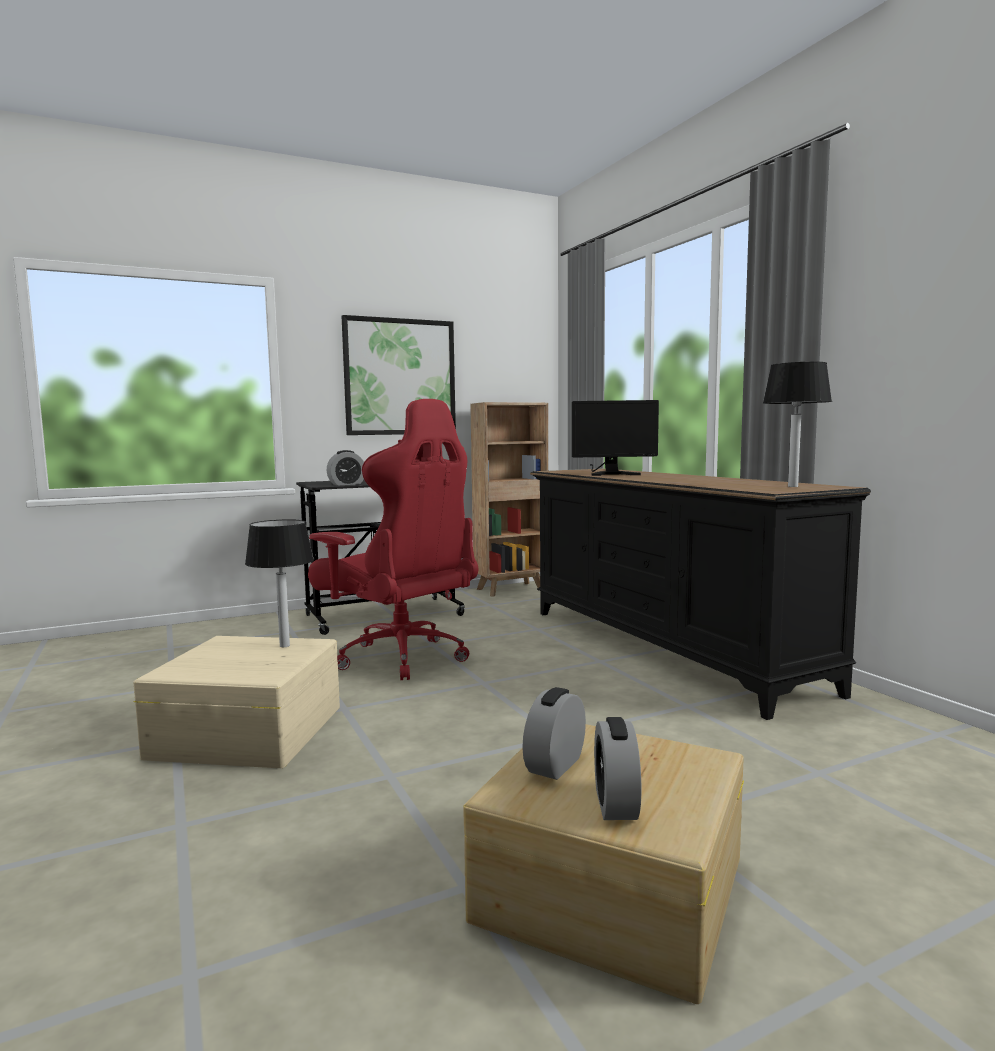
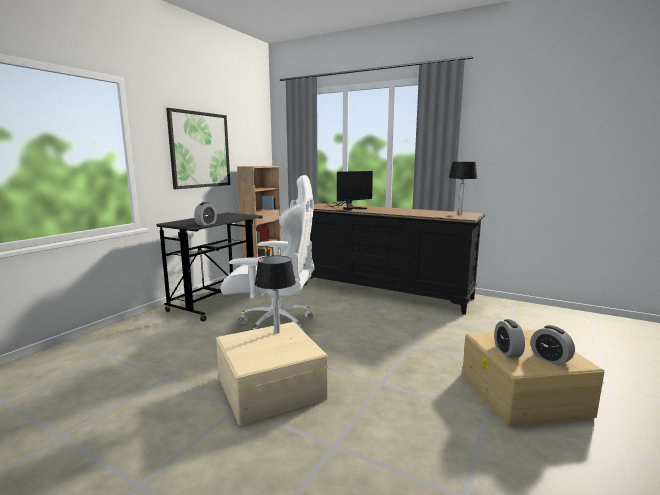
camera: 35 degrees left, 5 degrees up
red office chair [308,399,478,680] -> white office chair [220,175,315,332]

